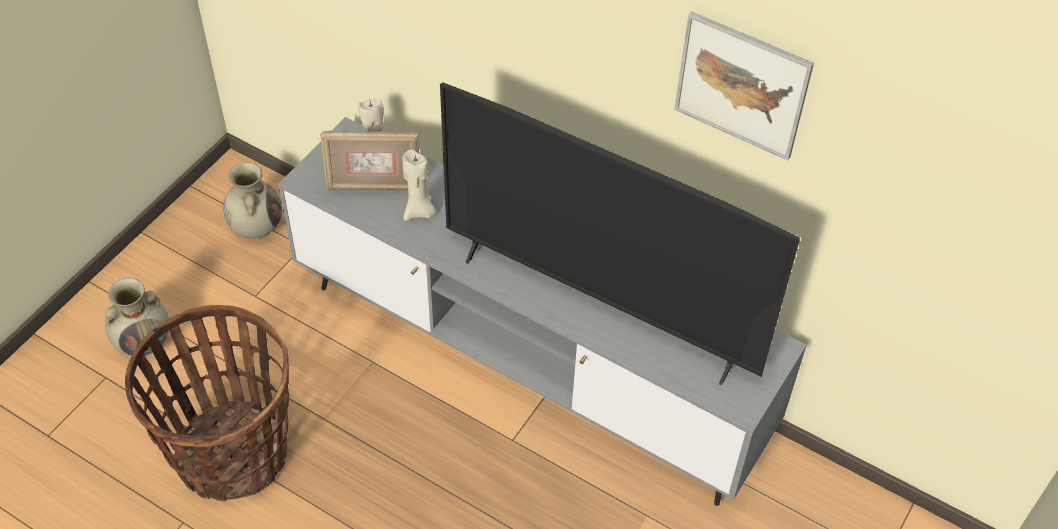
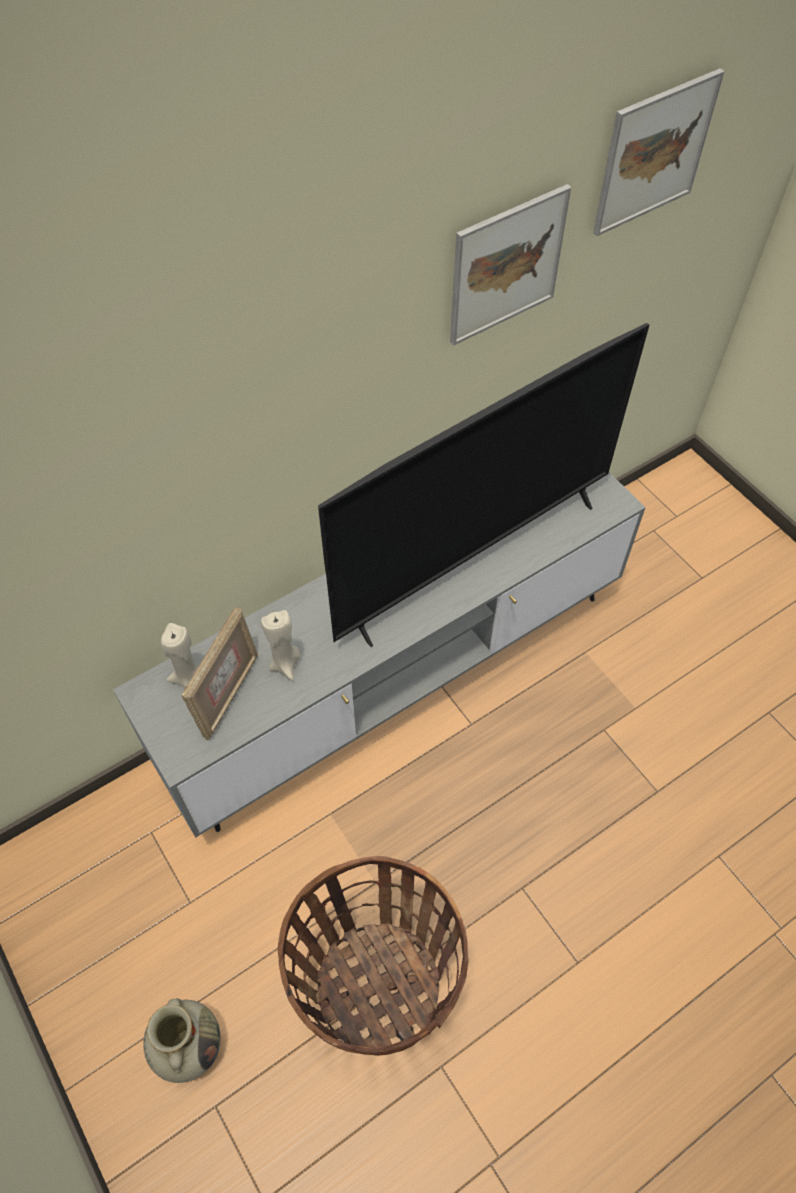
camera: 65 degrees left, 5 degrees up
beige vase [223,162,282,239] -> none
none -> picture [593,68,725,236]

